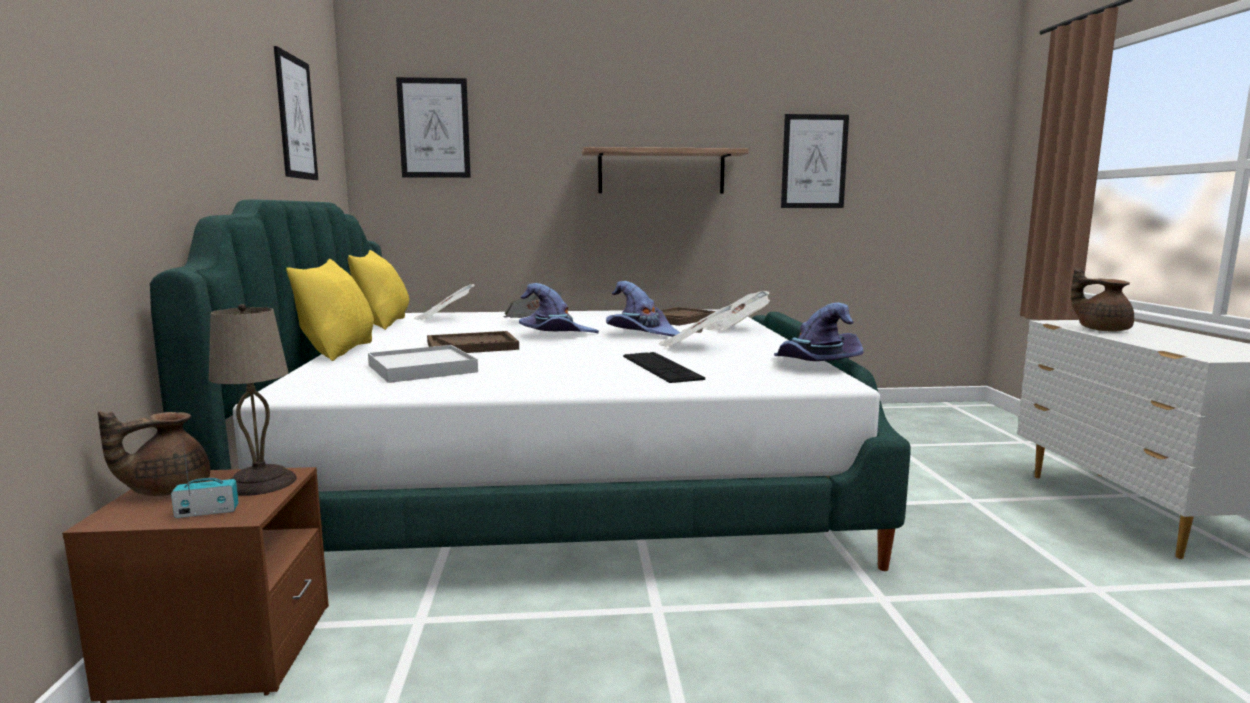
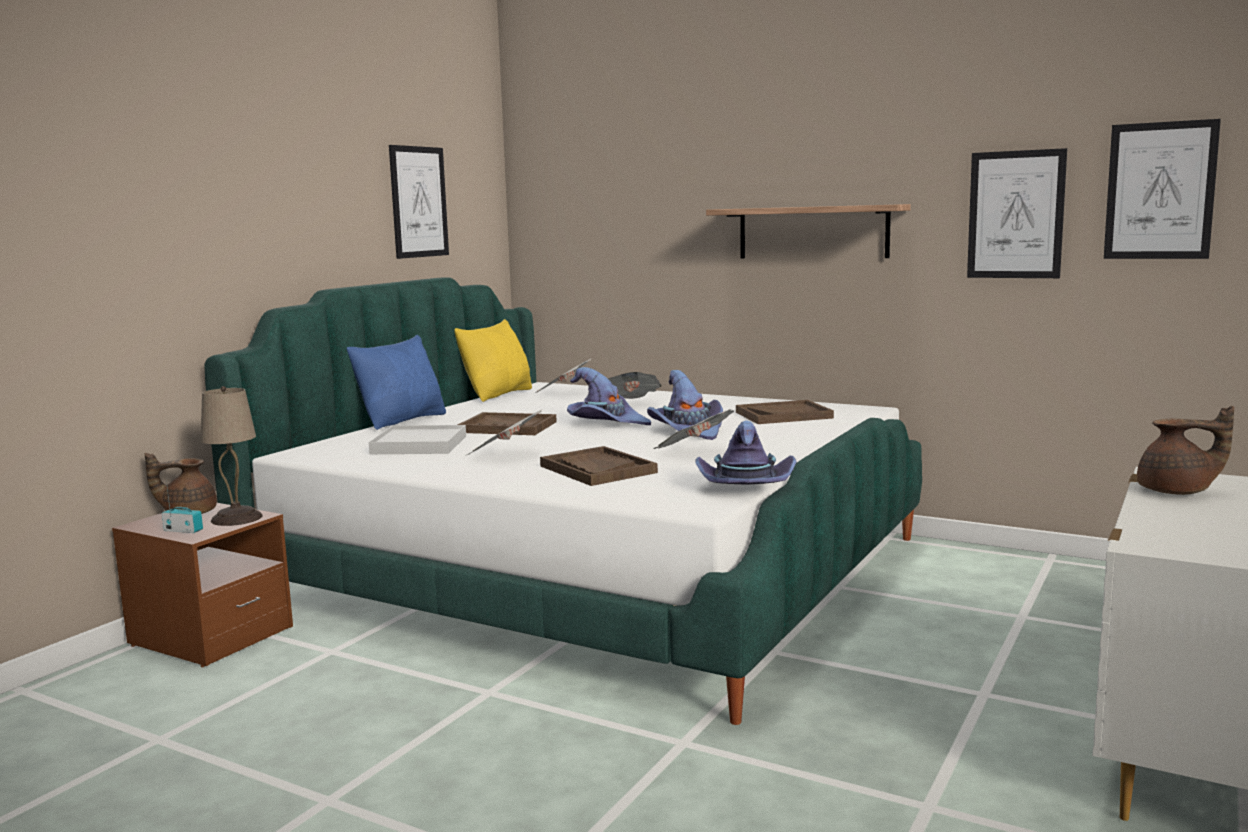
camera: 35 degrees right, 0 degrees up
yellow pillow [286,259,374,361] -> blue pillow [347,335,446,430]
picture [396,77,471,178] -> picture moved to [1104,119,1221,259]
keyboard [623,352,705,383] -> brown tray [540,446,658,486]
newspaper [703,291,770,330] -> newspaper moved to [467,409,543,455]
brown teapot [1071,267,1134,331] -> brown teapot turned 105 degrees clockwise [1137,406,1234,495]

